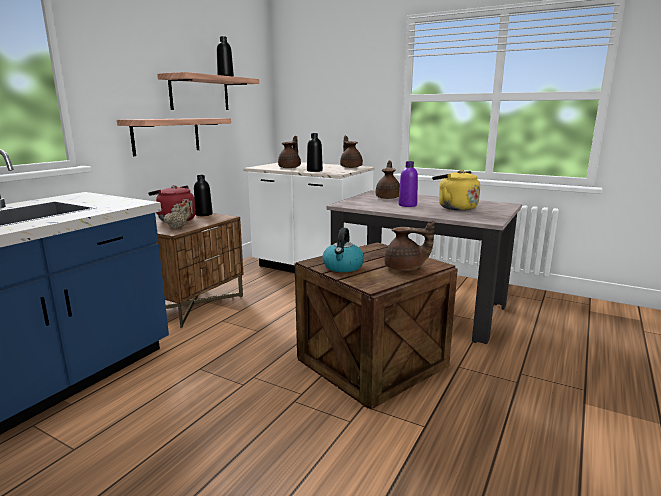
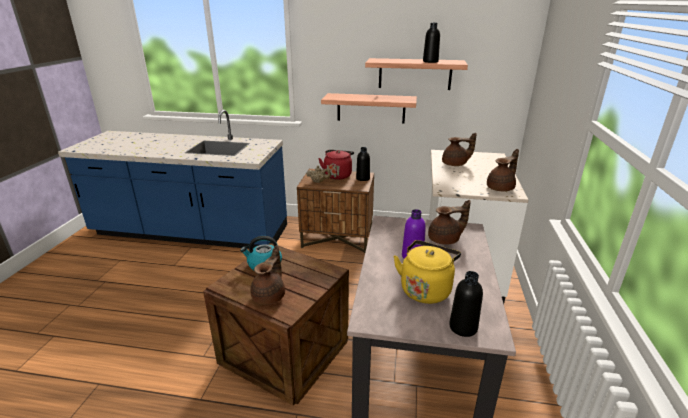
camera: 70 degrees right, 10 degrees up
black bottle [307,133,323,172] -> black bottle moved to [449,271,483,337]
brown teapot [384,220,435,271] -> brown teapot turned 150 degrees counterclockwise [250,246,285,305]

